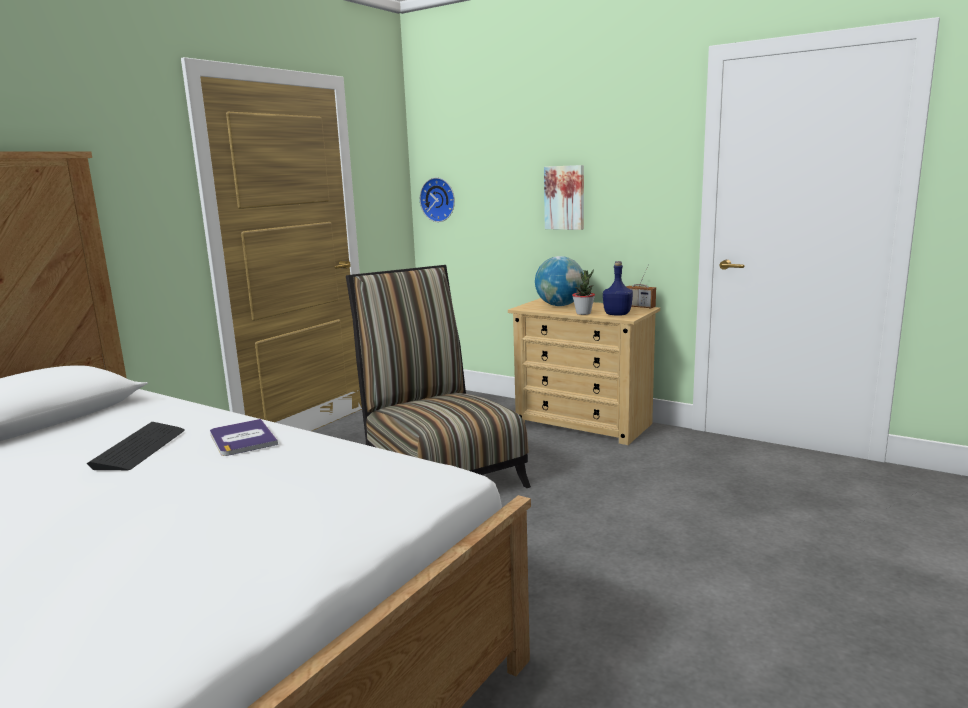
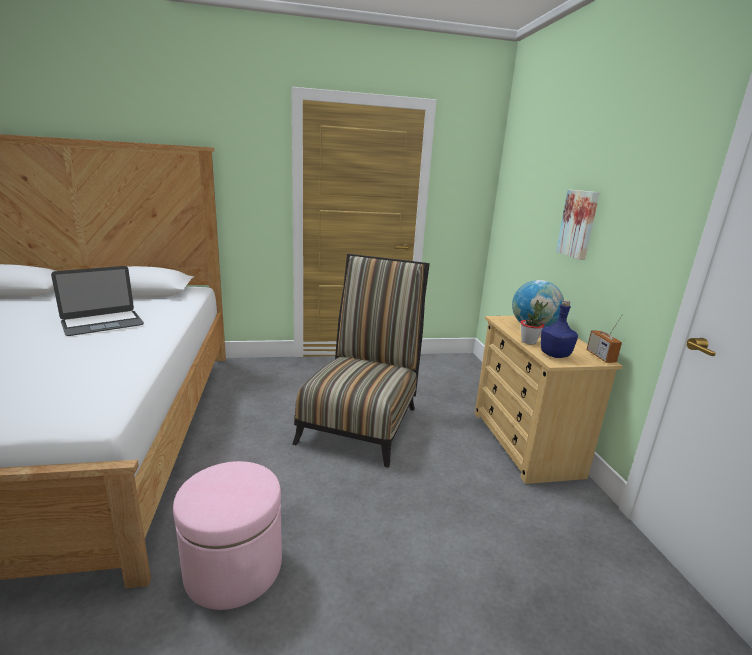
camera: 45 degrees right, 5 degrees up
keyboard [86,422,185,470] -> laptop [51,266,144,336]
book [210,419,278,456] -> none
wall clock [420,178,455,222] -> none
none -> pink ottoman [173,461,282,610]

